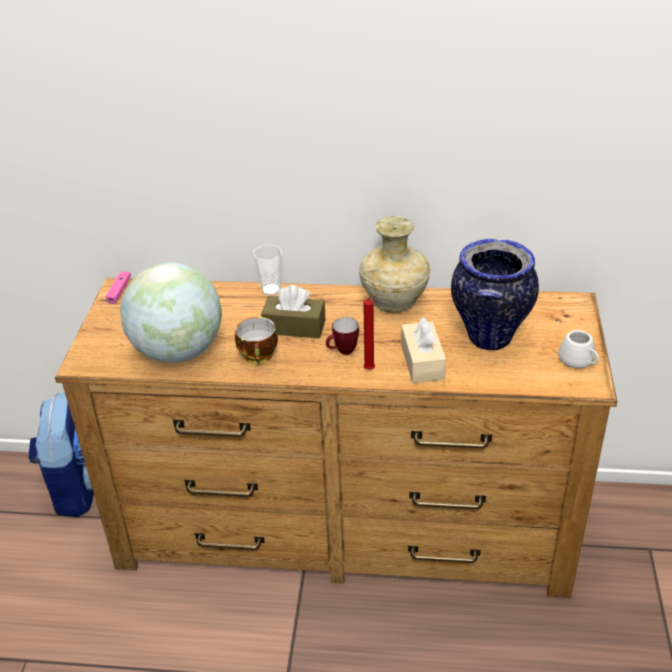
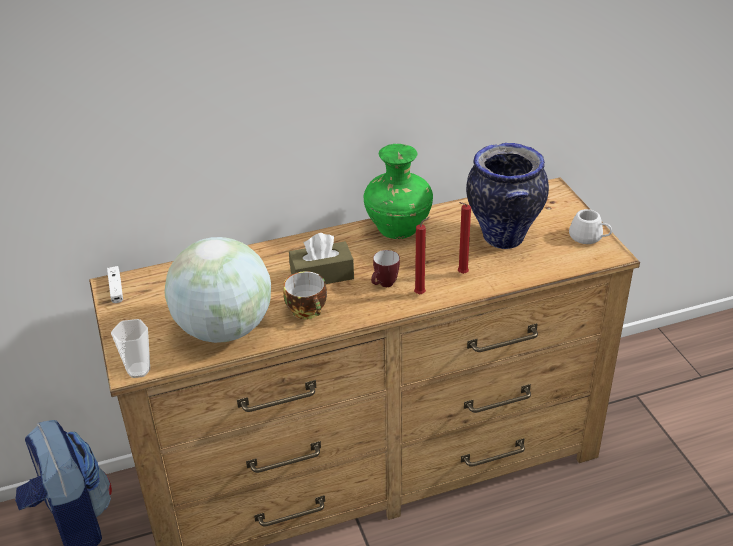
camera: 25 degrees left, 0 degrees up
pink game controller [106,271,131,304] -> white game controller [107,266,123,303]
cup [253,245,282,295] -> cup moved to [111,319,150,378]
beige vase [359,216,430,313] -> green vase [364,144,433,239]
beige tissue box [401,317,446,383] -> red candle [458,202,471,274]

